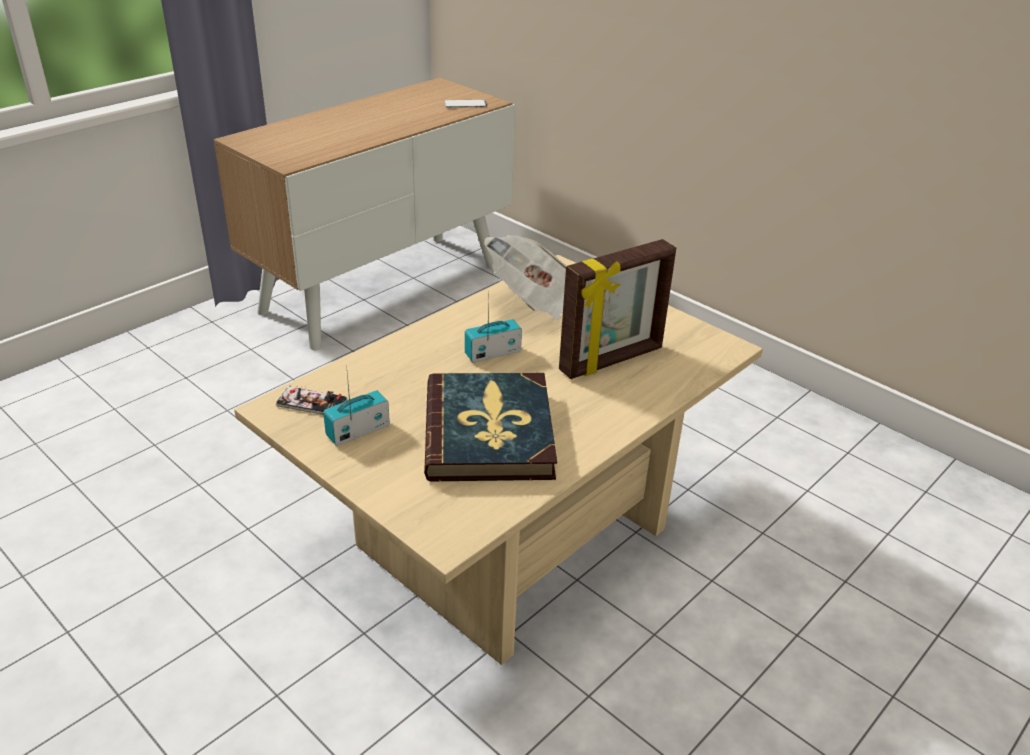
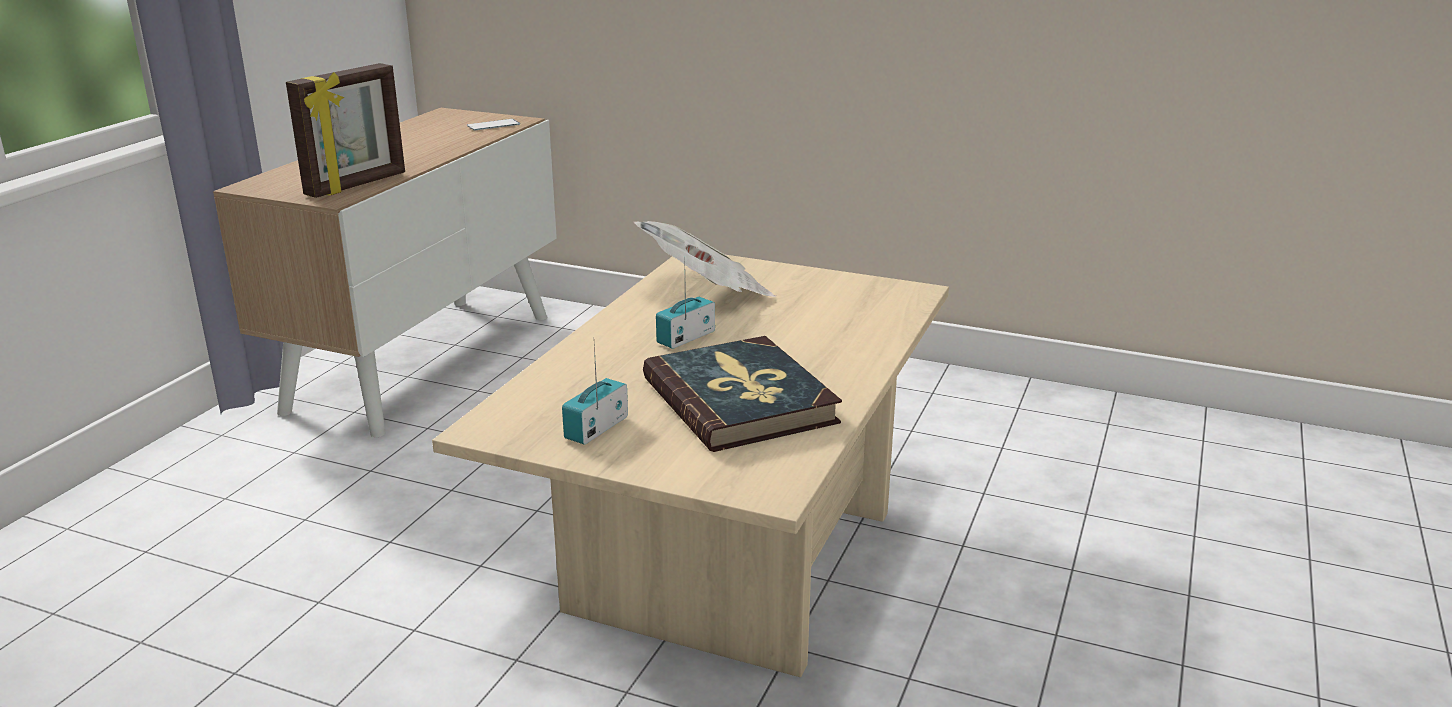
camera: 20 degrees left, 10 degrees down
phone [276,385,348,415] -> none
picture frame [559,239,676,379] -> picture frame moved to [286,63,405,198]

